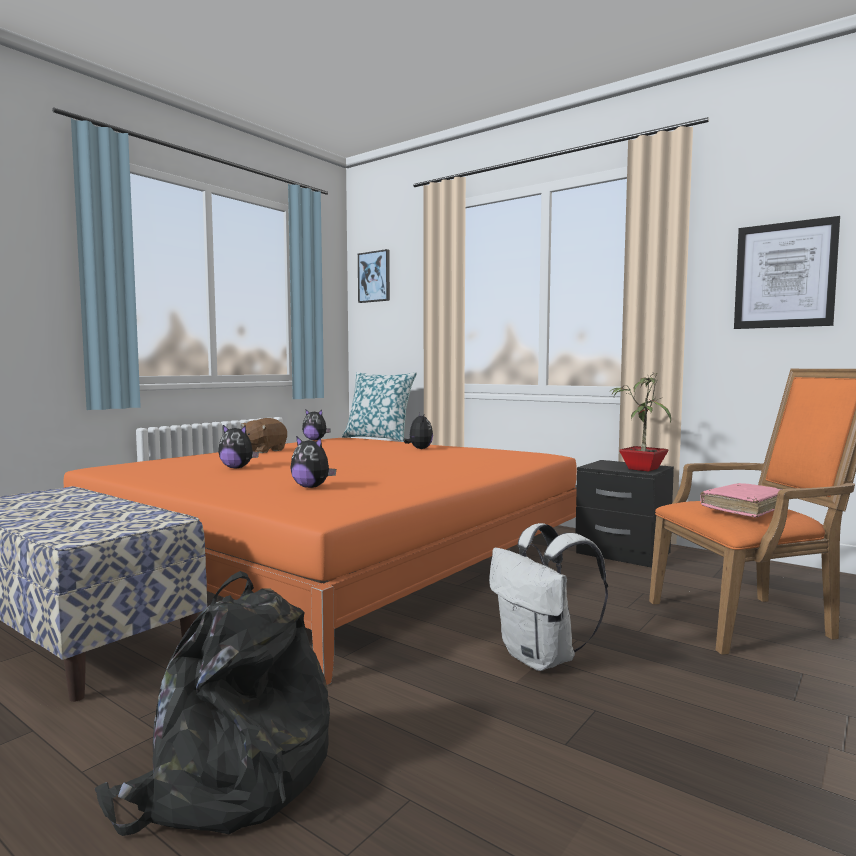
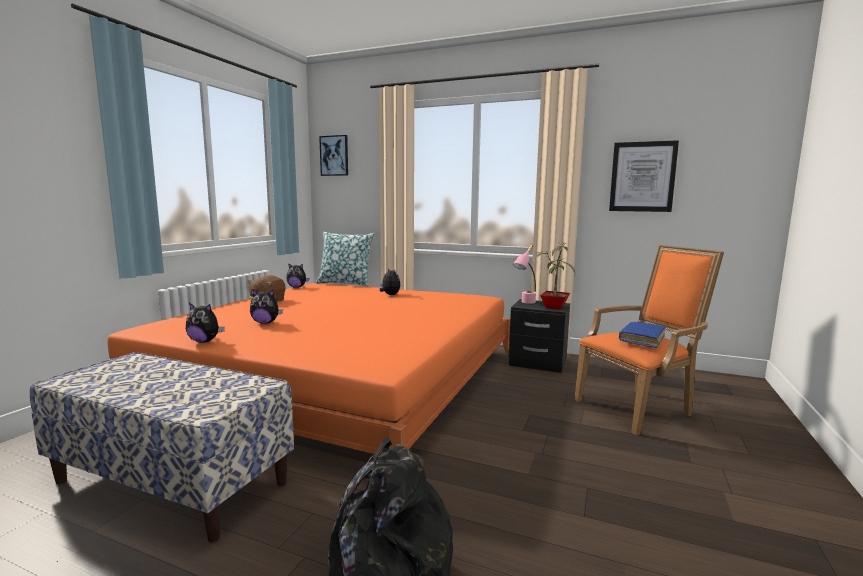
camera: 15 degrees left, 5 degrees up
plush toy [290,436,336,488] -> plush toy moved to [186,303,225,343]
white backpack [489,523,608,671] -> none
pink book [700,483,782,518] -> blue book [619,322,665,348]
none -> pink table lamp [513,244,536,304]

